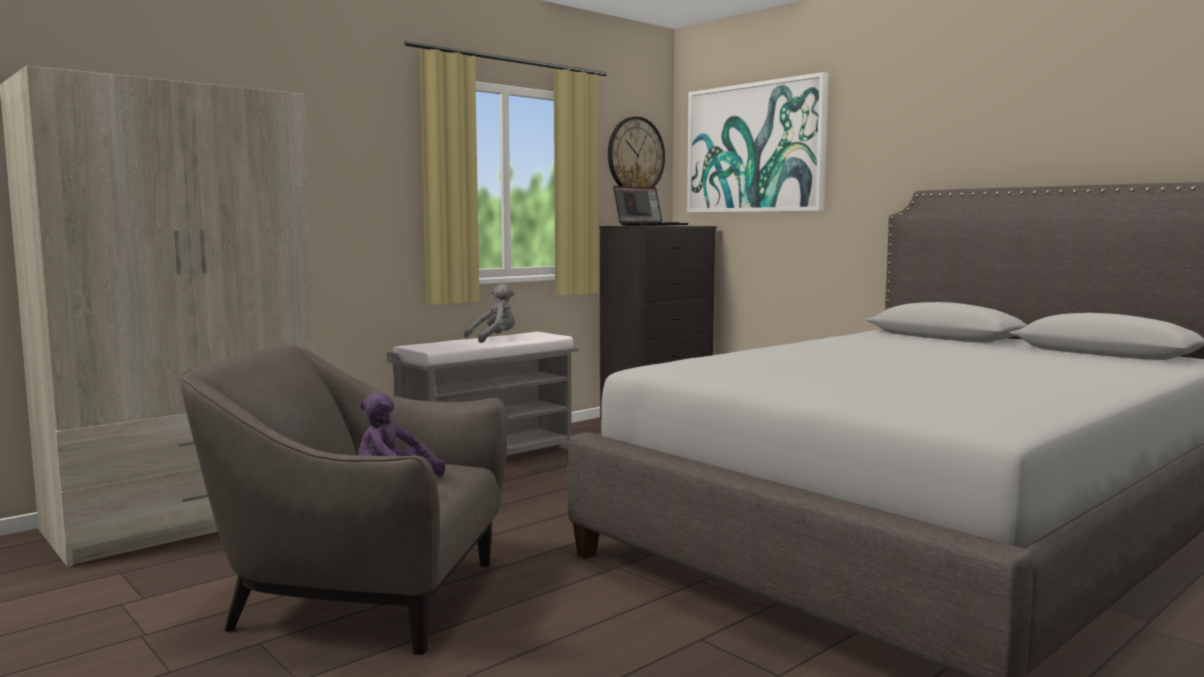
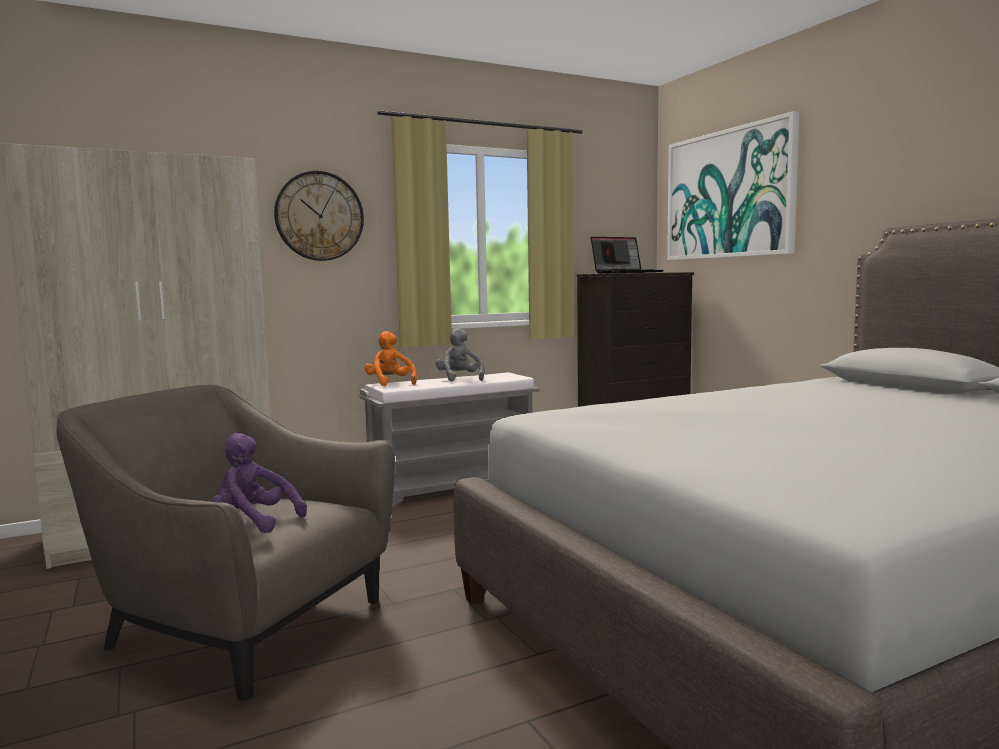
camera: 15 degrees right, 0 degrees up
grey plush toy [464,284,515,343] -> grey plush toy turned 90 degrees counterclockwise [436,328,484,381]
wall clock [608,116,665,187] -> wall clock moved to [274,171,364,261]
none -> orange plush toy [364,331,417,386]

